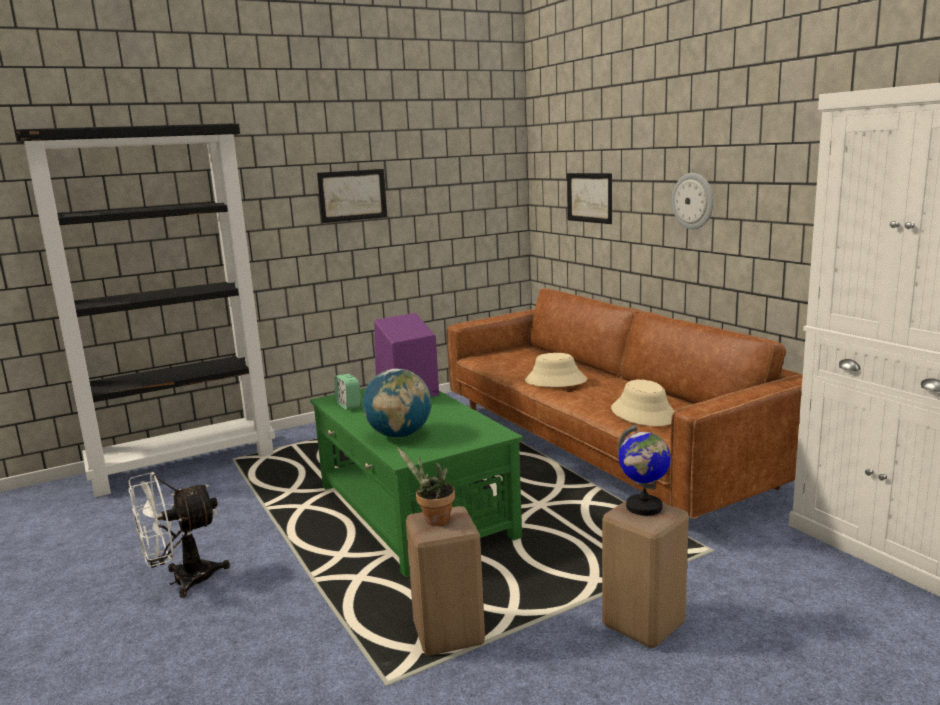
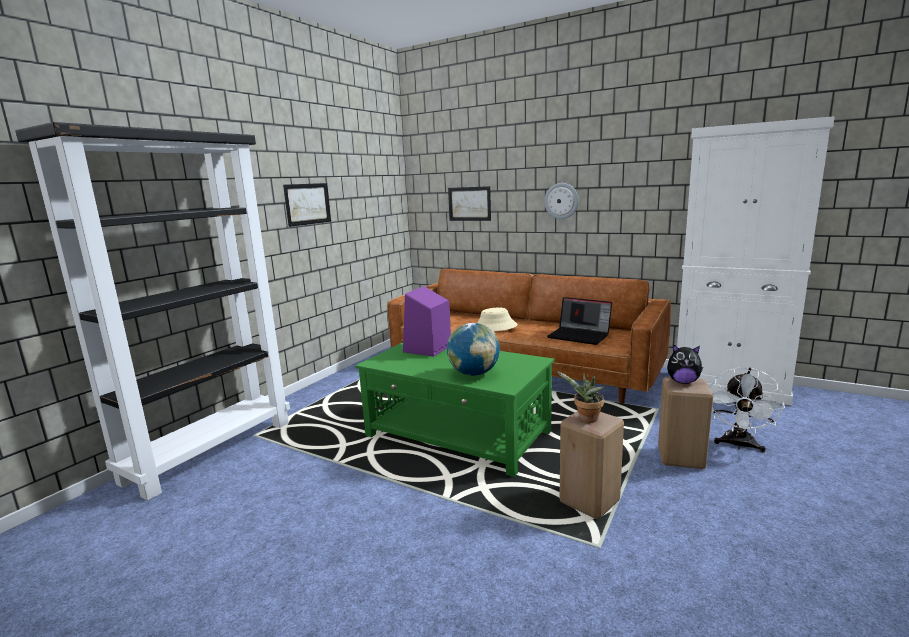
camera: 30 degrees left, 0 degrees up
white fan [129,472,230,598] -> white fan moved to [710,367,785,453]
alarm clock [334,374,361,410] -> none
beige hat [611,379,674,426] -> laptop [547,297,612,345]
globe [618,424,671,516] -> plush toy [667,344,703,384]

